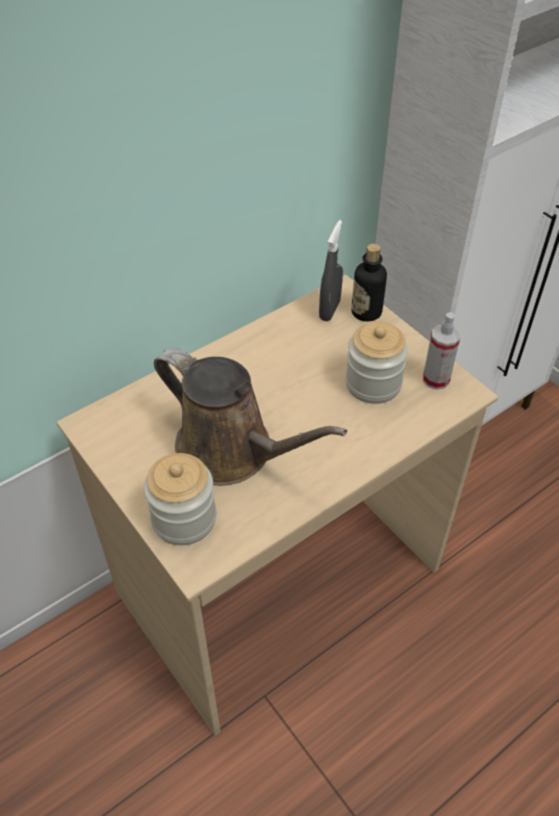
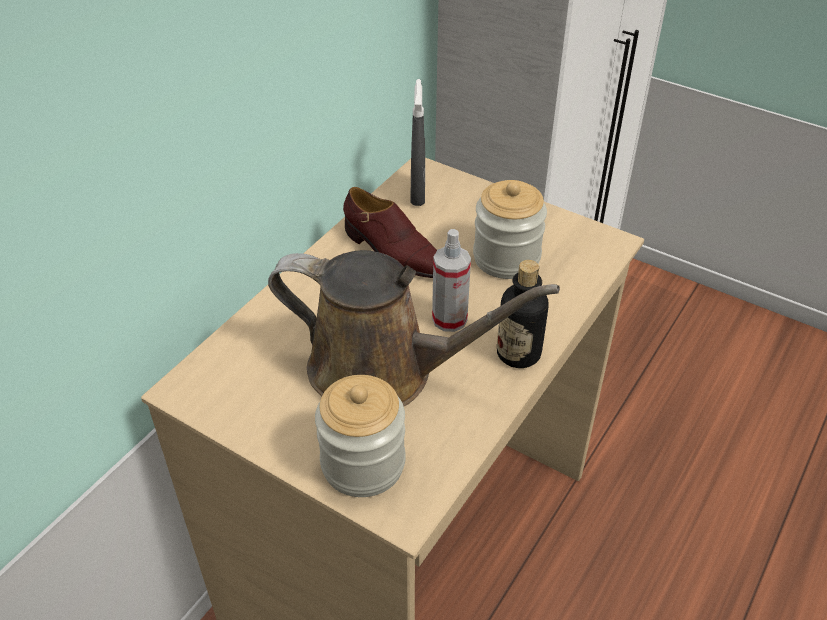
camera: 20 degrees left, 5 degrees down
bottle [351,244,387,322] -> bottle moved to [497,260,549,368]
spray bottle [423,312,460,390] -> spray bottle moved to [432,229,471,332]
none -> brown shoe [343,187,437,278]

